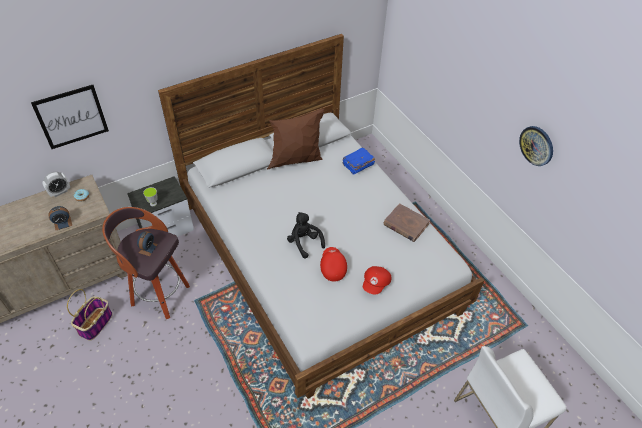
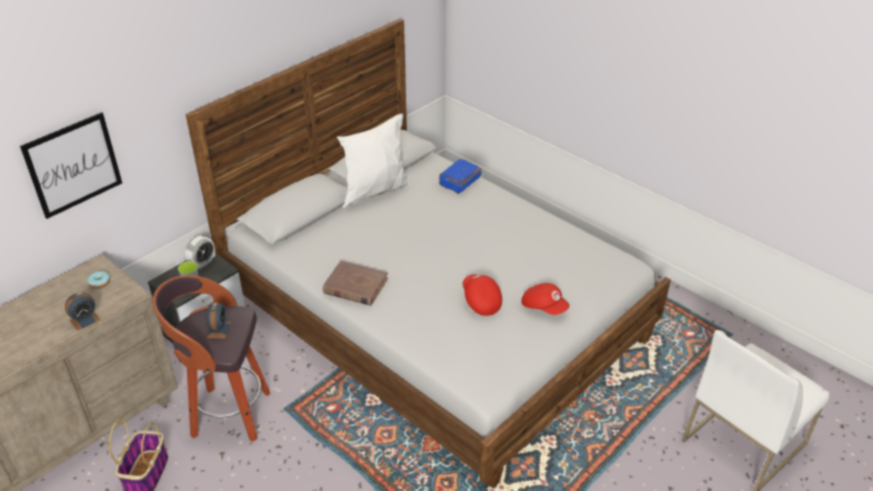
camera: 15 degrees left, 10 degrees down
alarm clock [43,172,70,197] -> alarm clock moved to [185,236,215,270]
brown pillow [267,109,325,170] -> white pillow [337,113,410,208]
black plush toy [287,212,325,258] -> none
red cap [363,266,391,294] -> red cap turned 60 degrees counterclockwise [521,283,570,315]
brown book [384,203,430,242] -> brown book moved to [323,261,388,306]
wall clock [519,126,553,166] -> none

